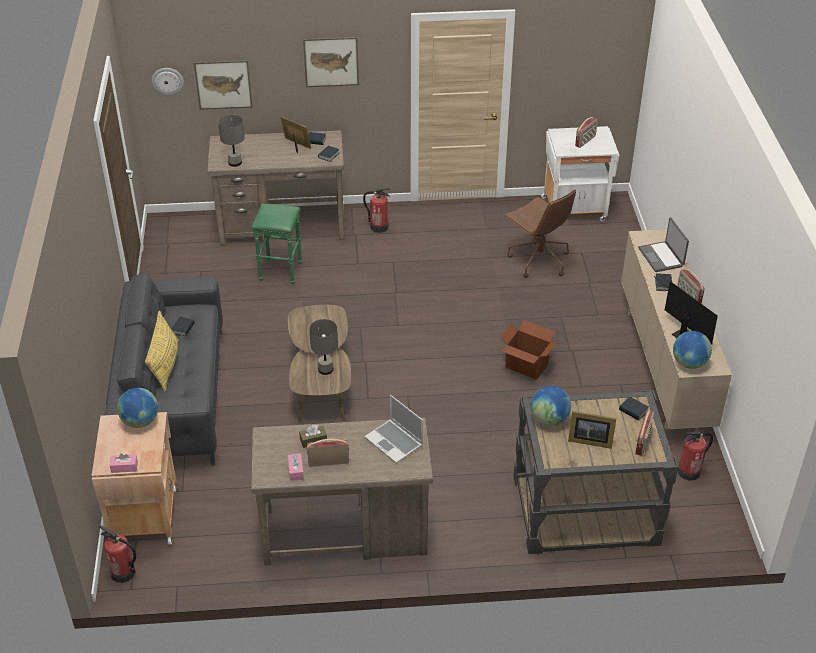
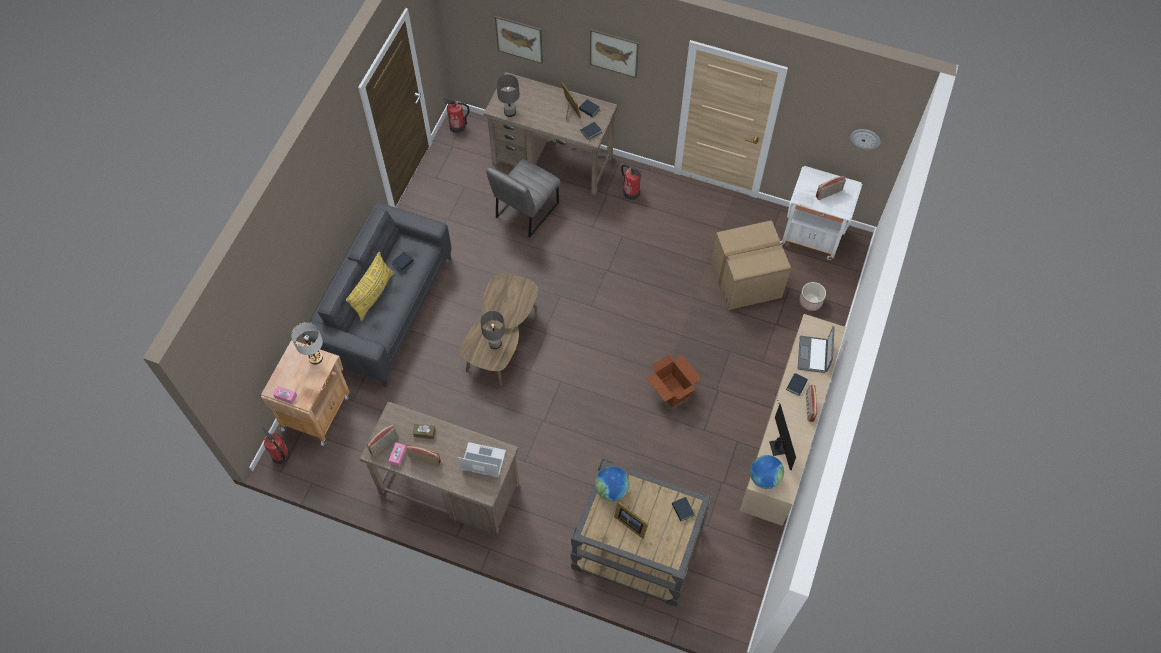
camera: 25 degrees right, 20 degrees up
globe [117,388,158,428] -> table lamp [291,322,323,365]
wall clock [152,68,184,95] -> wall clock moved to [850,129,881,150]
green stool [251,204,302,284] -> grey chair [486,159,561,237]
laptop [365,395,423,463] -> laptop turned 120 degrees clockwise [458,442,506,477]
brown office chair [503,190,576,278] -> cardboard box [711,220,791,310]
radio [635,410,654,456] -> radio moved to [367,424,398,456]
fire extinguisher [678,431,713,481] -> fire extinguisher moved to [443,98,470,133]
none -> planter [799,282,826,311]

